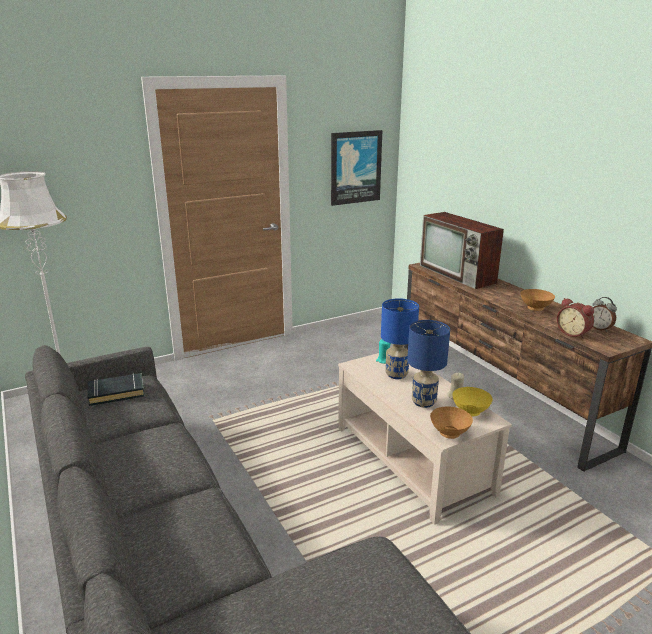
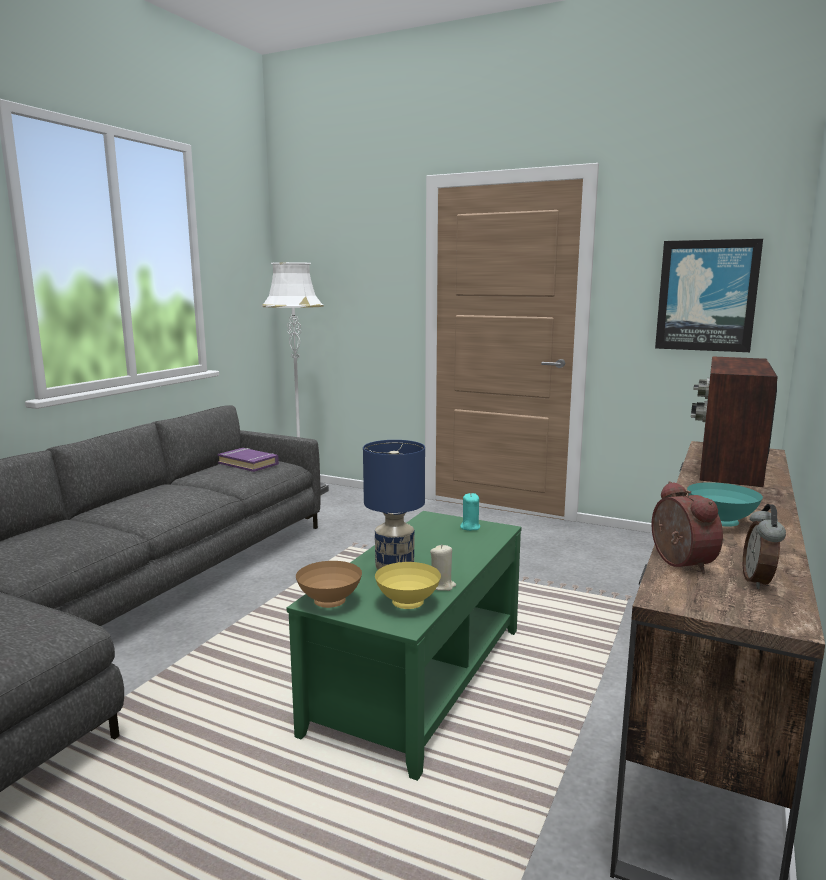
camera: 55 degrees right, 10 degrees down
black book [87,373,145,406] -> purple book [218,448,279,472]
beige coffee table [338,353,512,525] -> green coffee table [287,511,521,781]
blue table lamp [381,298,419,379] -> none
brown bowl [521,289,555,311] -> turquoise bowl [687,482,763,527]
alarm clock [557,298,594,339] -> alarm clock turned 150 degrees clockwise [652,481,723,574]

